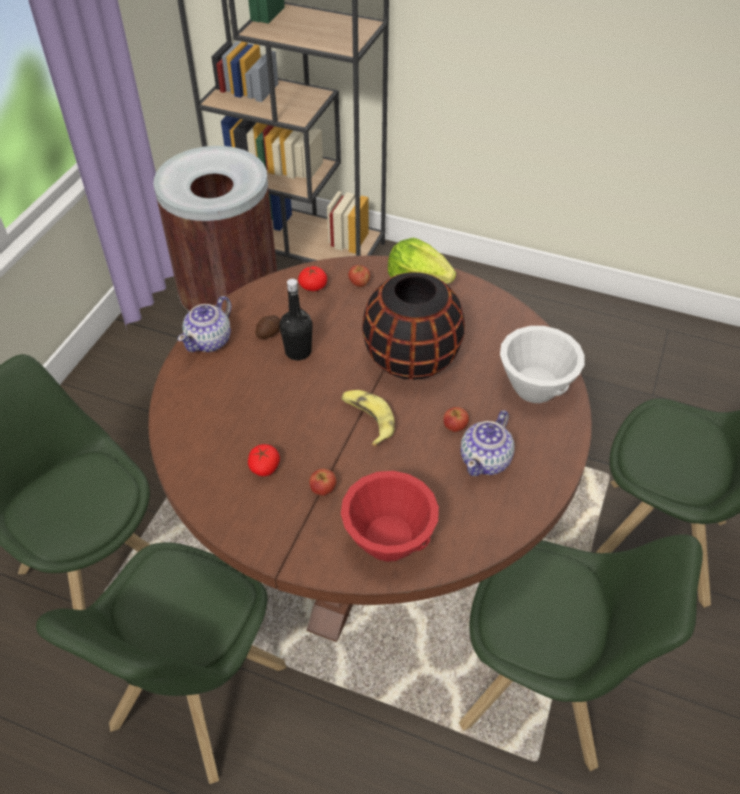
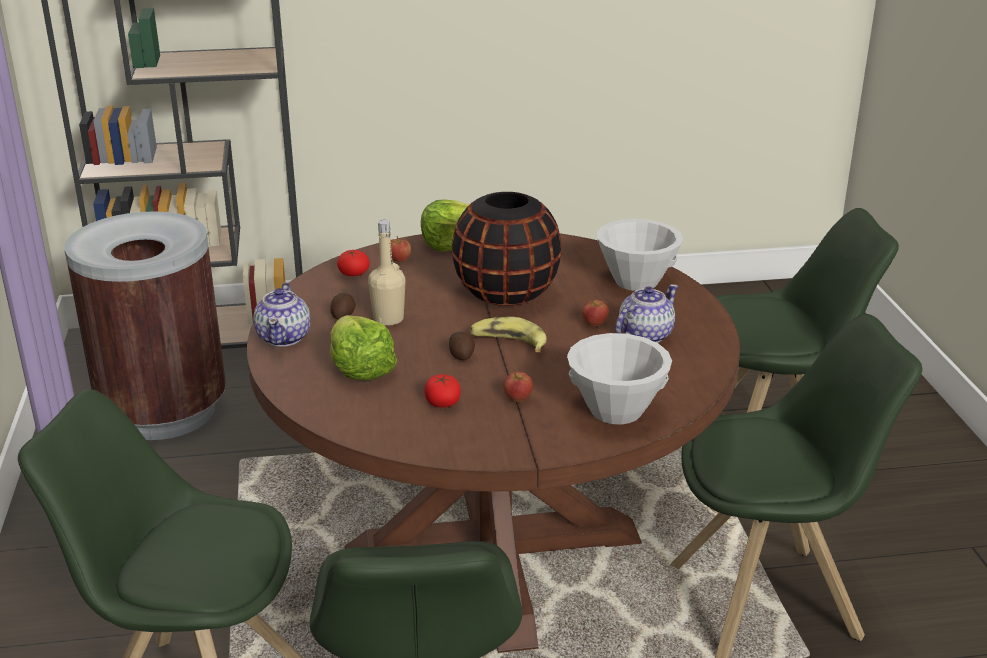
camera: 30 degrees left, 20 degrees down
black bottle [279,279,313,360] -> beige bottle [368,220,406,326]
red bowl [341,471,439,562] -> white bowl [567,333,672,425]
teapot [460,410,514,476] -> teapot turned 135 degrees counterclockwise [615,284,679,343]
none -> lettuce [330,315,397,381]
none -> potato [449,332,475,360]

